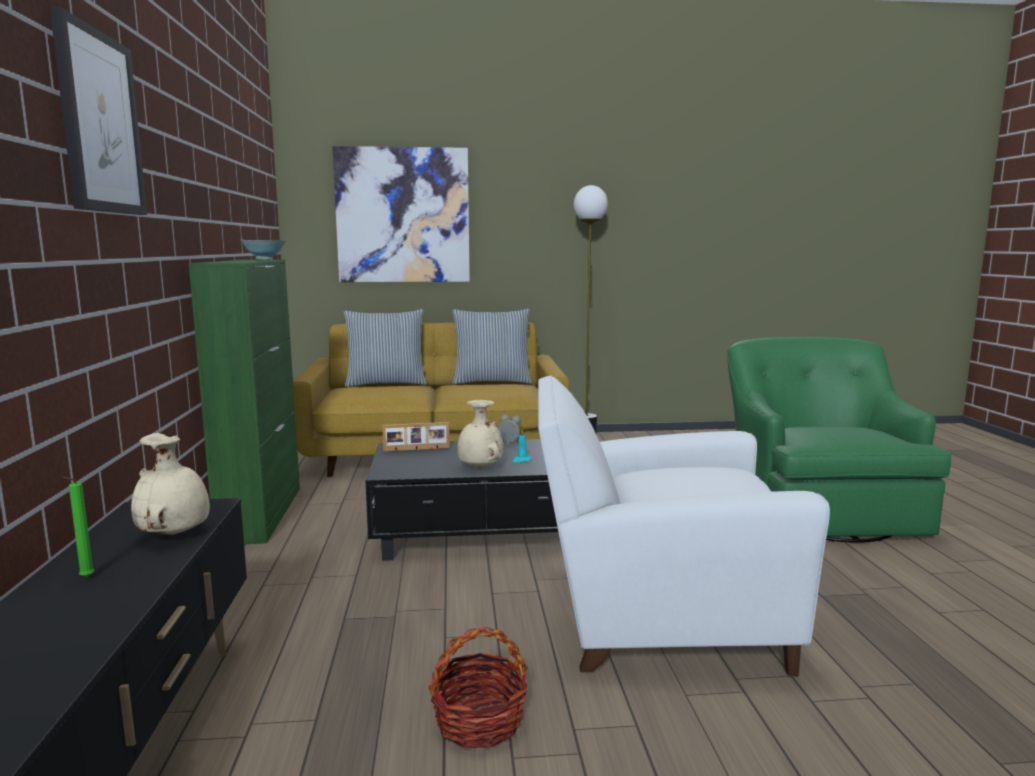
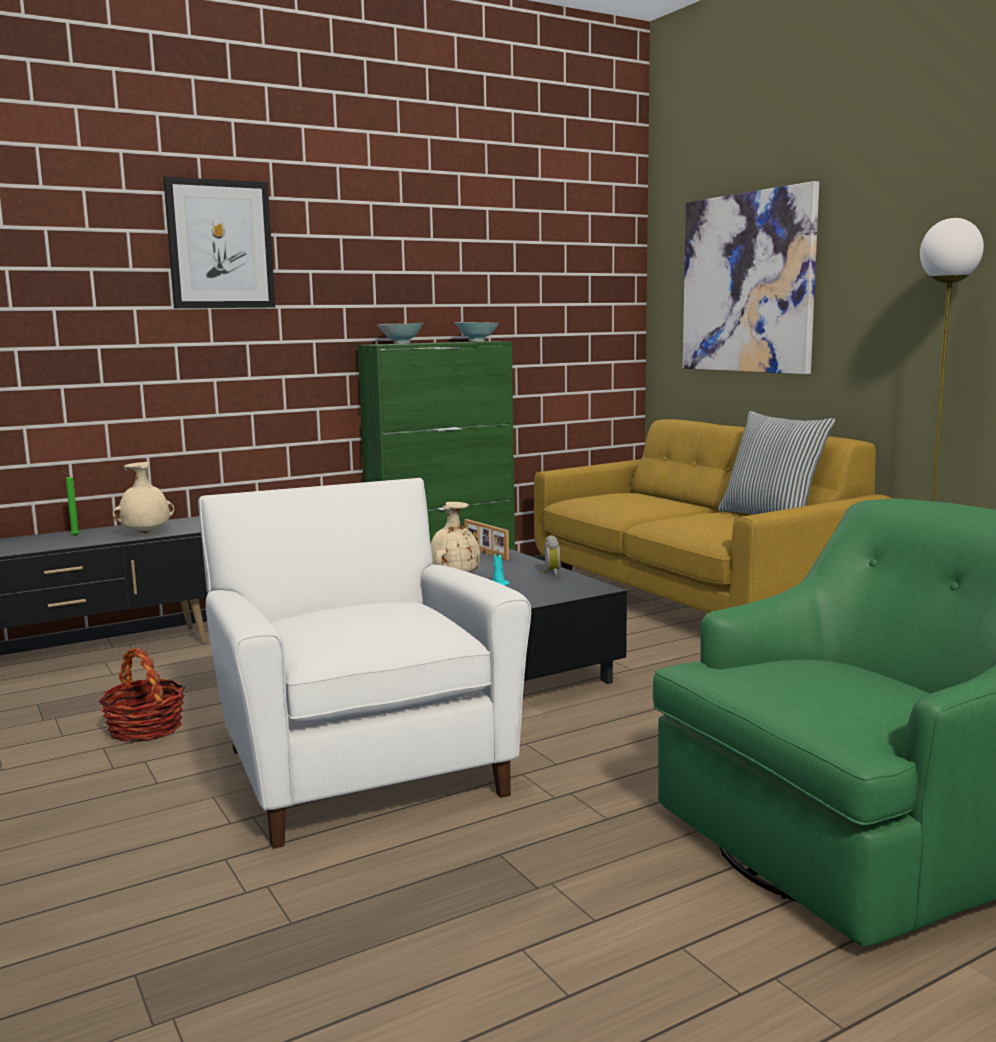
camera: 65 degrees right, 0 degrees up
pillow [344,309,427,387] -> none
none -> bowl [378,323,424,344]

